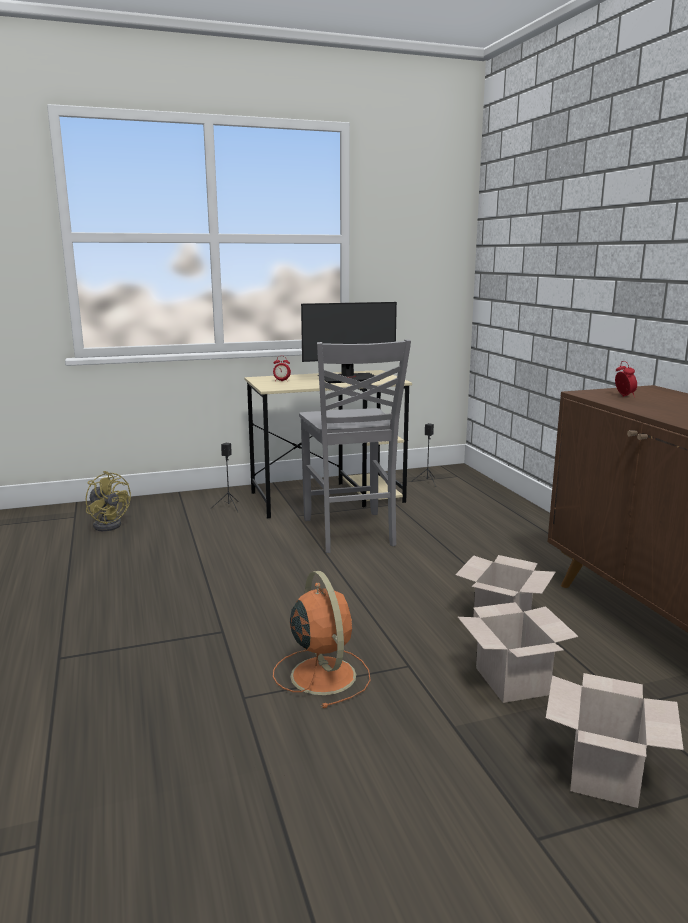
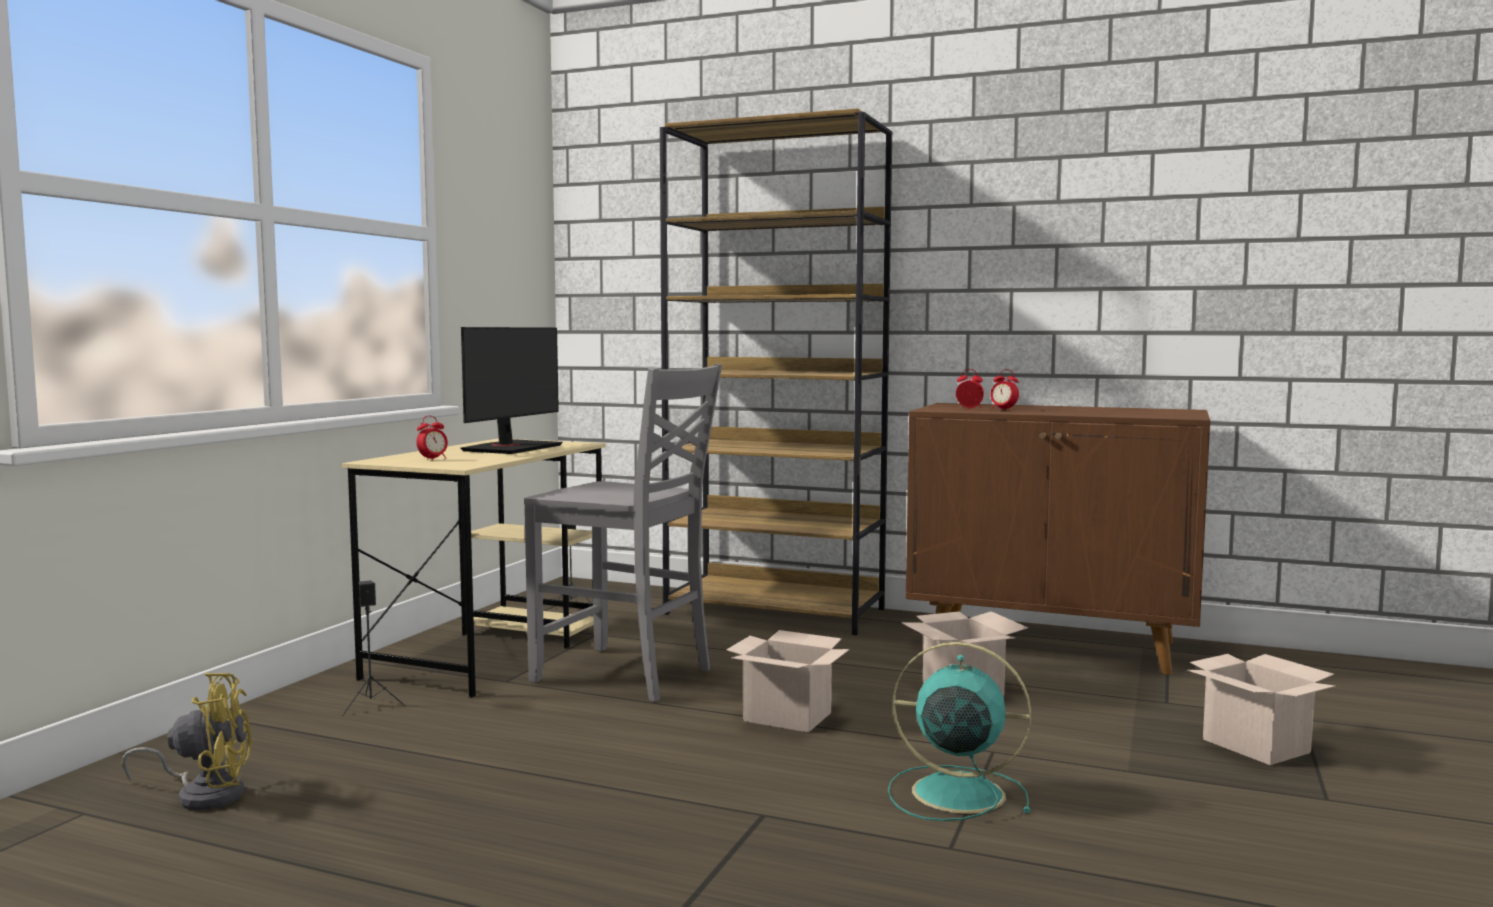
camera: 50 degrees left, 10 degrees down
orange fan [273,571,371,708] -> turquoise fan [888,642,1031,821]
cardboard box [458,602,579,703] -> cardboard box moved to [726,630,850,732]
none -> brown bookcase [660,108,892,636]
none -> alarm clock [990,369,1019,410]

